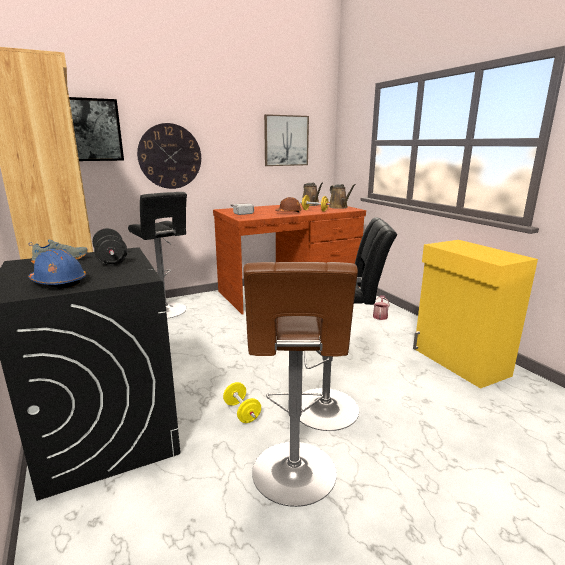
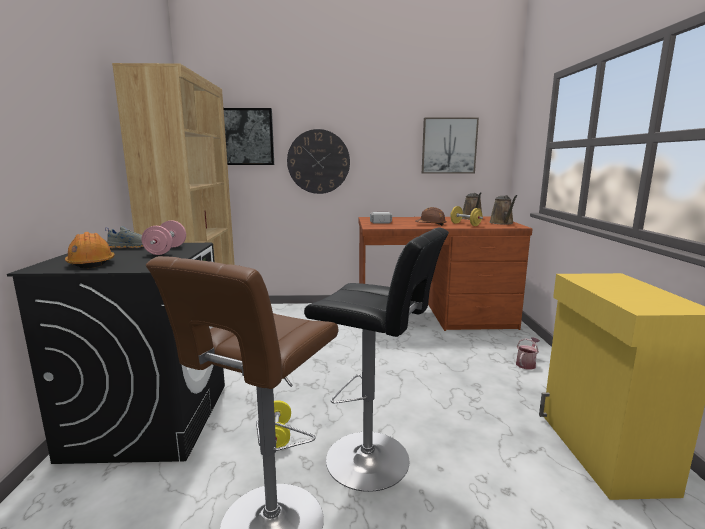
camera: 25 degrees right, 5 degrees down
blue hard hat [28,249,86,288] -> orange hard hat [65,232,114,268]
black dumbbell [92,228,127,266] -> pink dumbbell [142,220,186,255]
black stool [128,192,187,319] -> none

